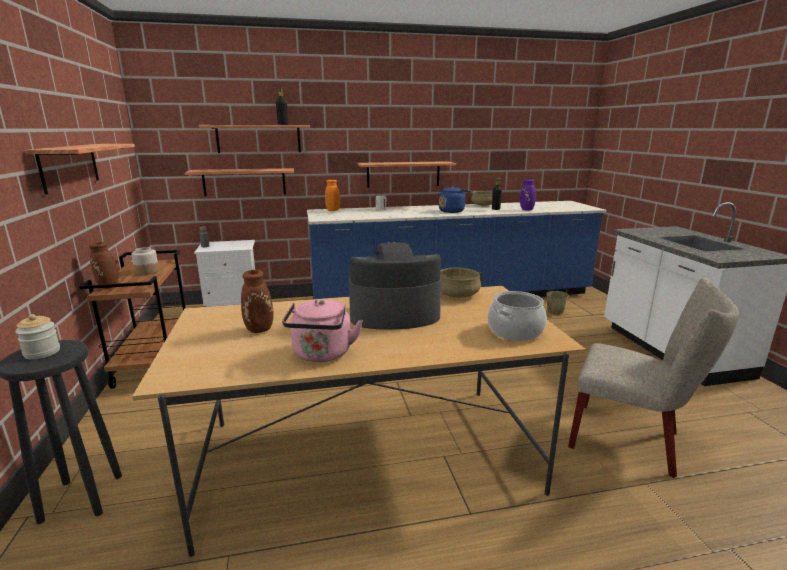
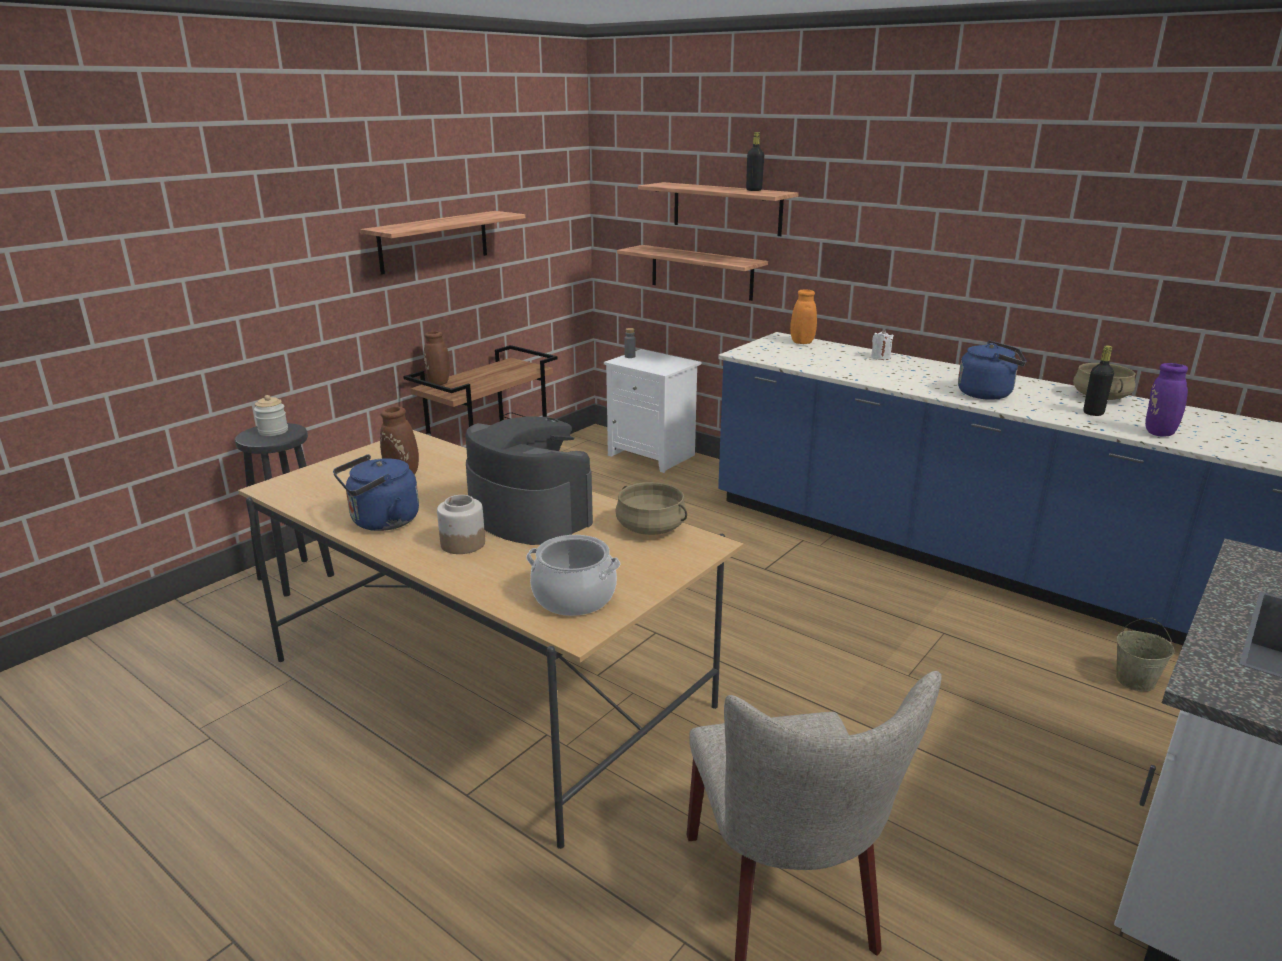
camera: 50 degrees right, 5 degrees up
jar [132,247,159,275] -> jar moved to [437,495,485,554]
pink kettle [282,299,363,362] -> blue kettle [333,454,419,531]
shelf [358,161,456,188] -> none

